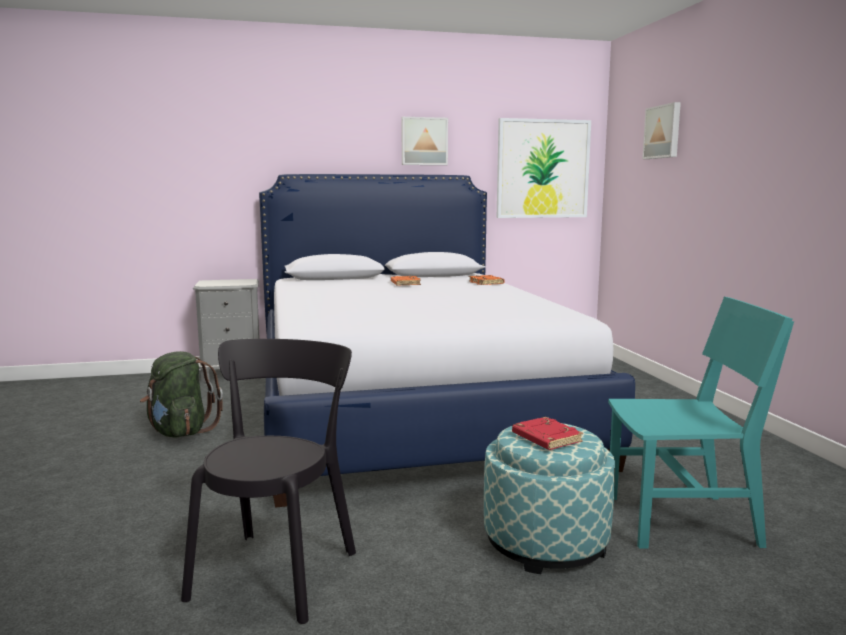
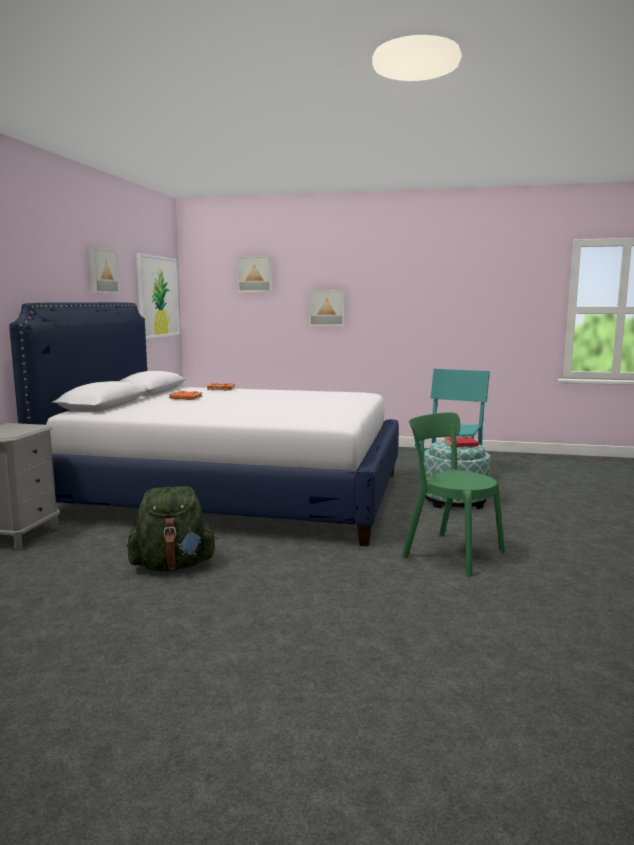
camera: 65 degrees left, 0 degrees up
black chair [181,339,356,624] -> green chair [402,412,505,577]
none -> picture [309,290,345,326]

